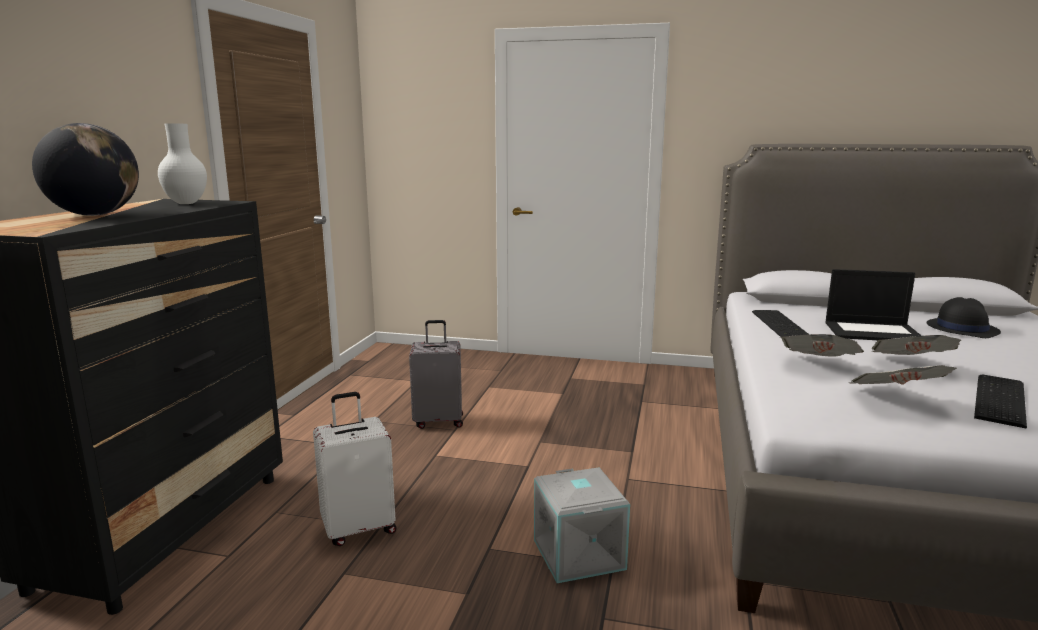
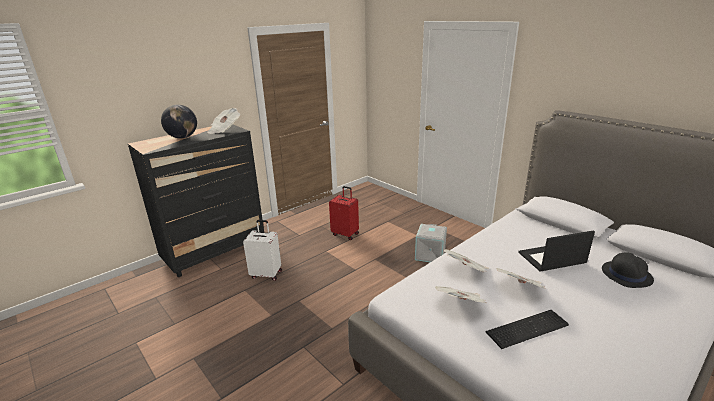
camera: 35 degrees right, 10 degrees up
white vase [158,124,207,204] -> newspaper [207,108,240,134]
grey suitcase [409,320,463,429] -> red suitcase [329,186,359,240]
grey storage box [534,467,630,583] -> grey storage box moved to [415,224,447,262]
keyboard [752,310,809,337] -> none
laptop [825,269,922,340] -> laptop turned 120 degrees clockwise [518,231,595,272]

